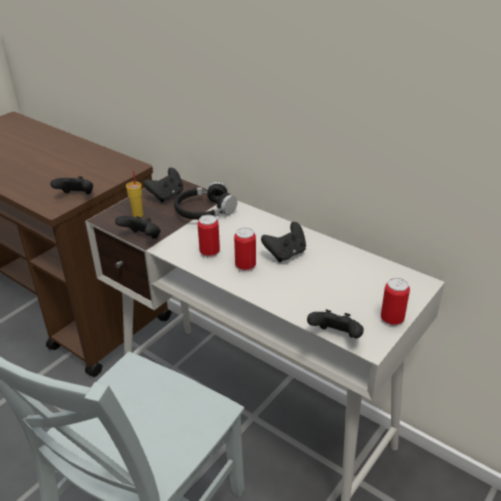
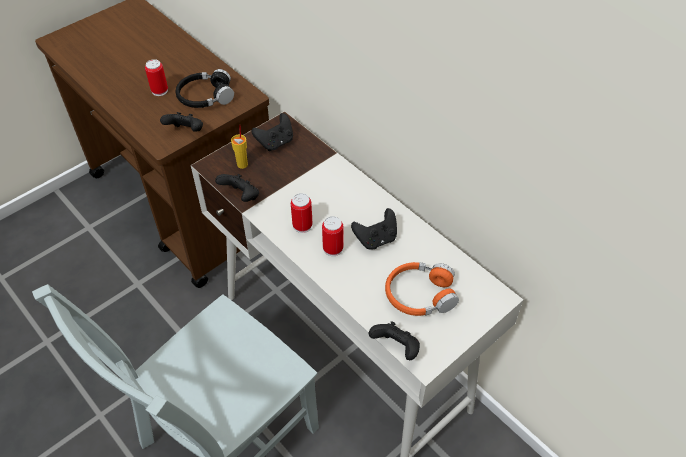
camera: 10 degrees right, 15 degrees up
black headphones [174,182,237,220] -> black headphones moved to [175,69,234,108]
can [381,278,410,327] -> can moved to [145,59,168,96]
none -> orange headphones [385,262,459,316]

